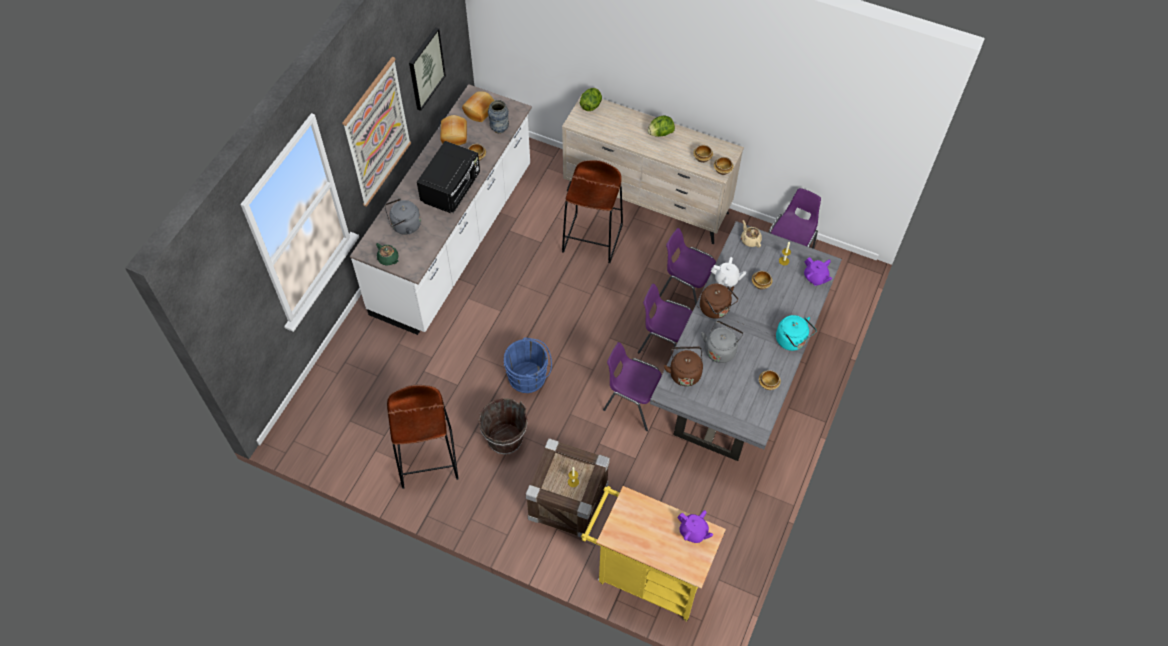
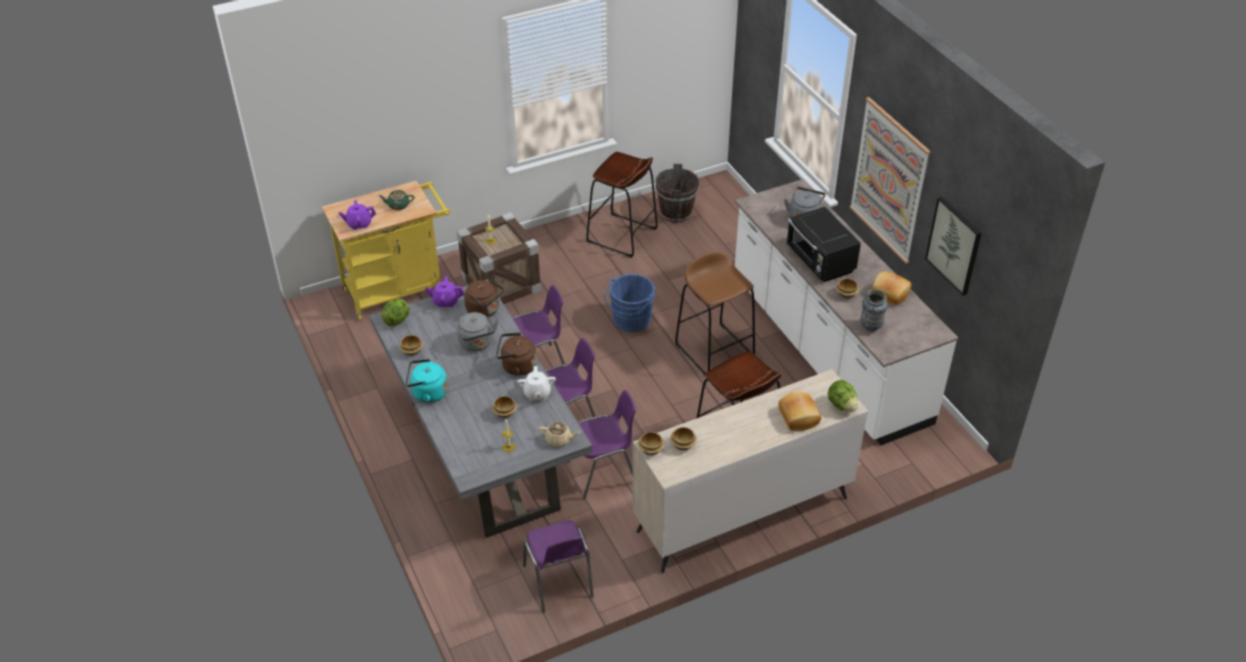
camera: 130 degrees right, 15 degrees down
green teapot [376,243,399,265] -> green teapot moved to [379,190,414,210]
bread [462,91,494,122] -> bread moved to [778,391,821,431]
brown bucket [478,398,528,455] -> brown bucket moved to [655,164,699,223]
lettuce [648,116,675,137] -> lettuce moved to [381,299,409,326]
white teapot [711,257,746,287] -> white teapot turned 60 degrees counterclockwise [517,366,556,401]
purple teapot [804,257,832,286] -> purple teapot moved to [425,276,464,307]
none -> brown stool [675,252,755,376]

